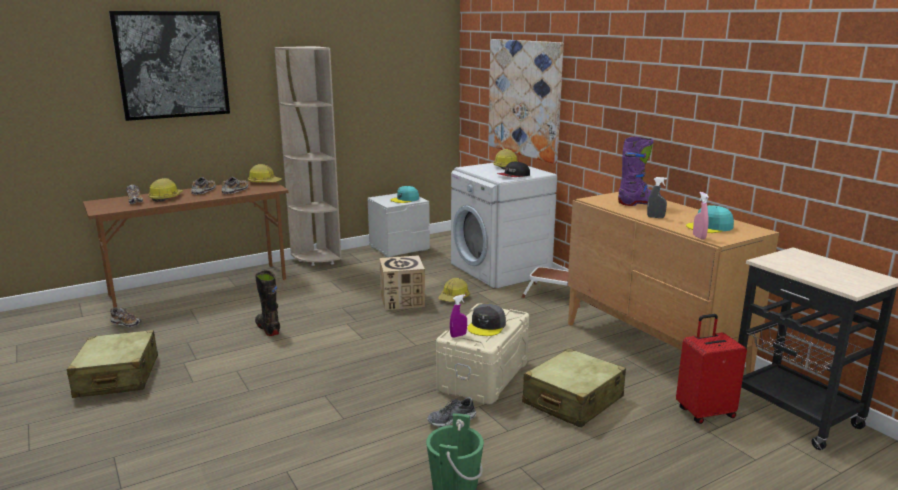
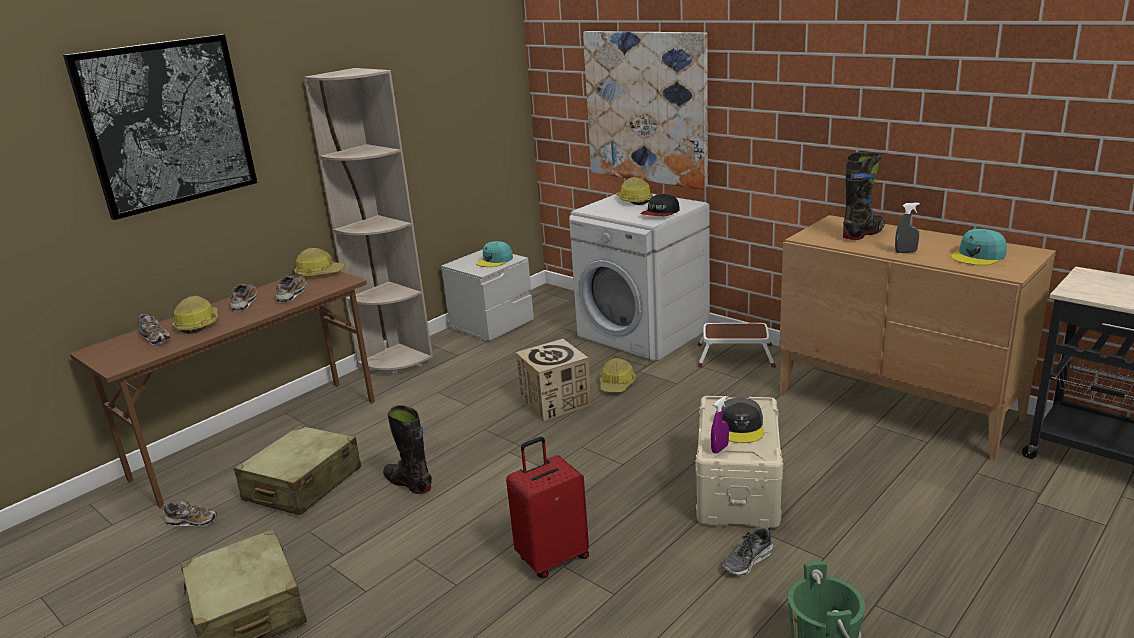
camera: 15 degrees left, 5 degrees up
beige suitcase [522,348,626,428] -> beige suitcase moved to [234,425,362,515]
purple boot [618,136,661,206] -> black boot [843,152,885,240]
red suitcase [676,314,747,424] -> red suitcase moved to [506,437,589,578]
pink spray bottle [693,192,709,240] -> none

